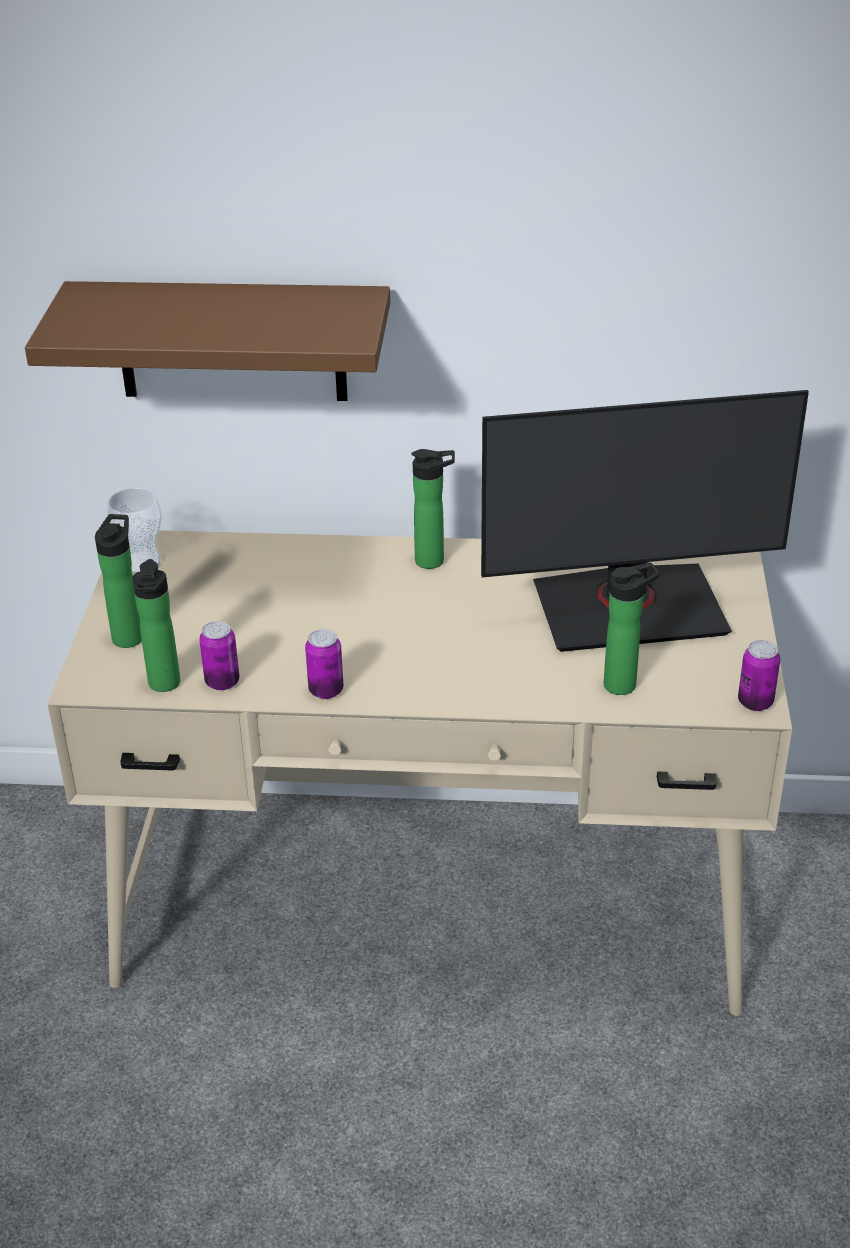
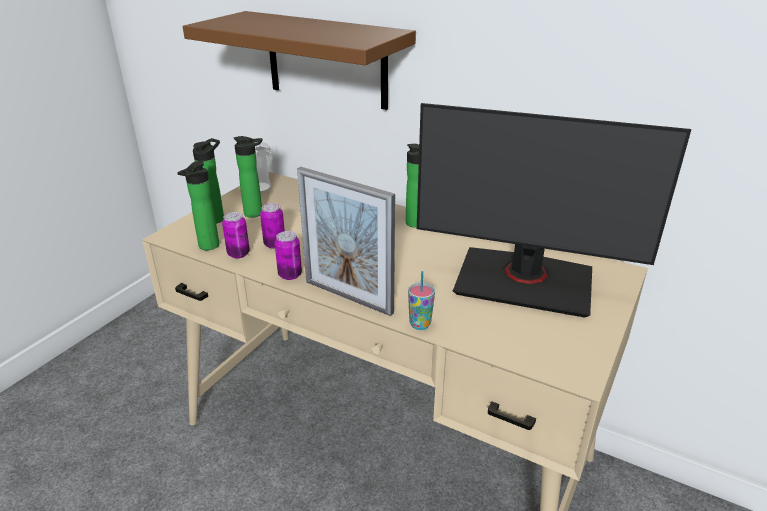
camera: 25 degrees right, 5 degrees down
bottle [604,562,660,695] -> bottle moved to [233,136,263,218]
can [738,640,780,711] -> can moved to [260,203,285,249]
none -> picture frame [297,167,395,316]
none -> cup [408,271,435,330]

